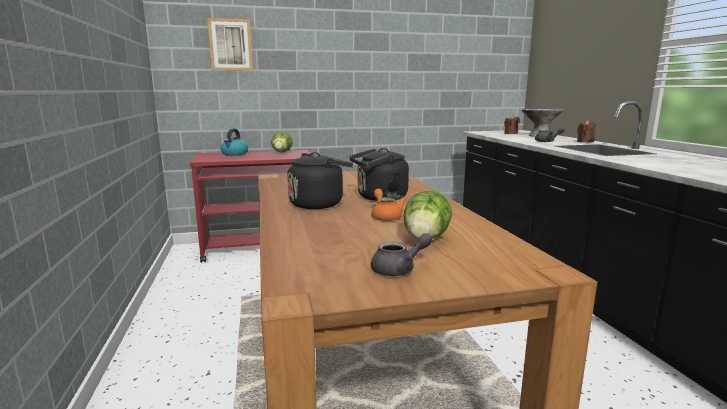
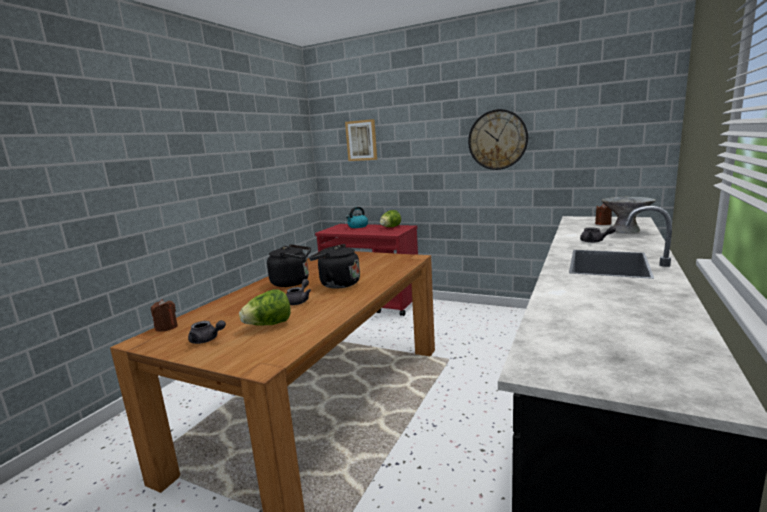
camera: 40 degrees right, 0 degrees up
orange teapot [371,189,406,221] -> grey teapot [286,279,311,305]
brown candle [577,120,596,143] -> brown candle moved to [151,299,178,332]
none -> wall clock [468,109,528,170]

